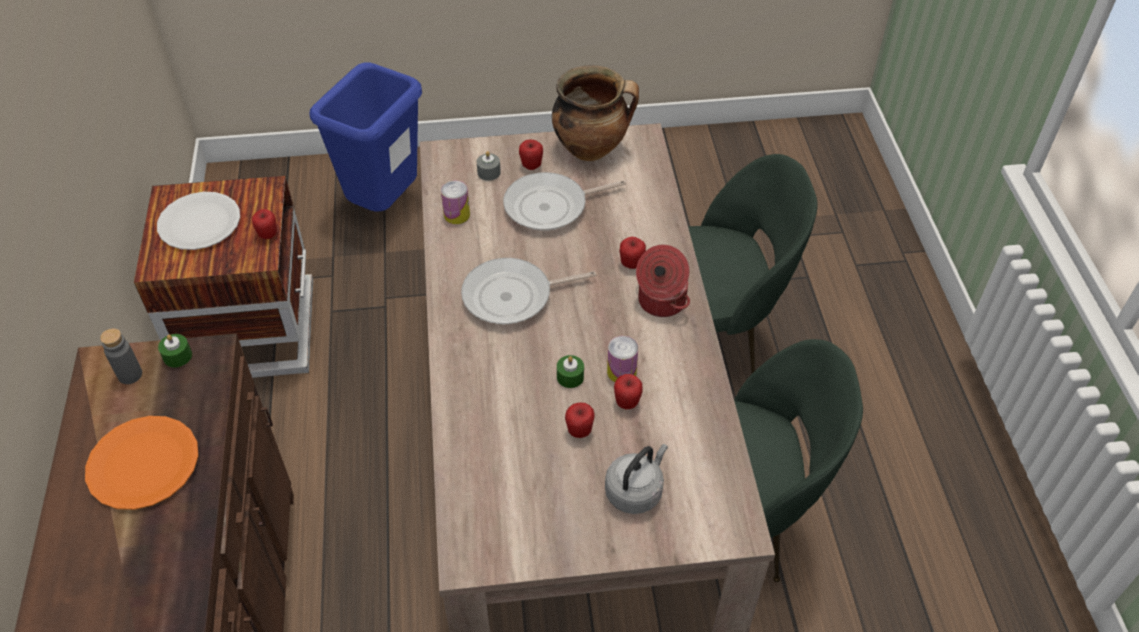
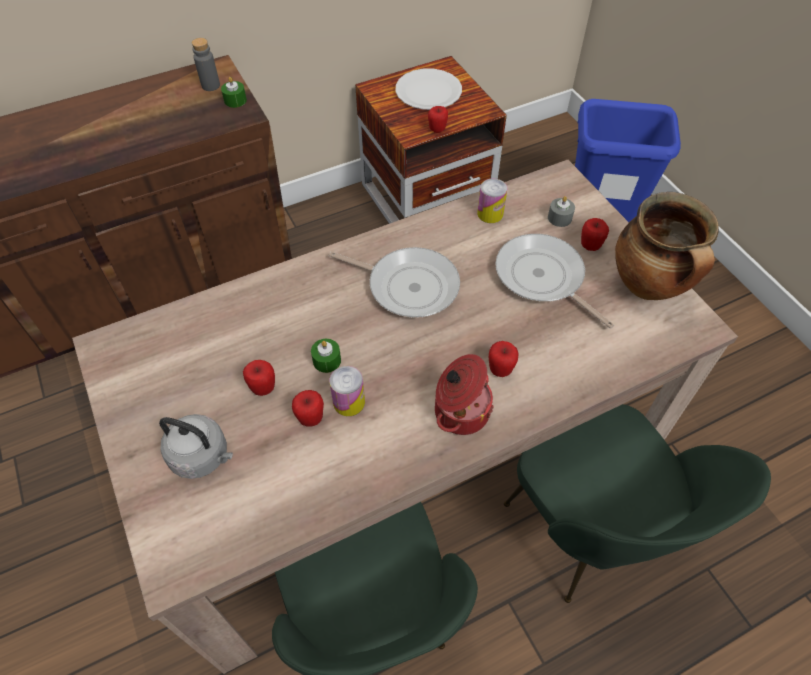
camera: 70 degrees right, 5 degrees up
orange plate [85,416,198,510] -> none
frying pan [461,258,596,324] -> frying pan turned 150 degrees clockwise [329,247,460,318]

